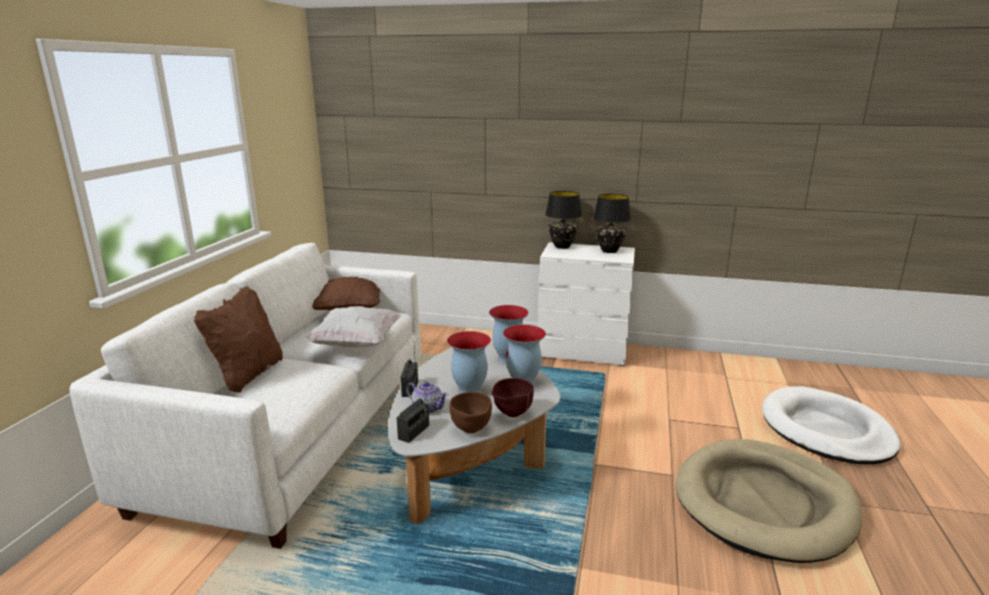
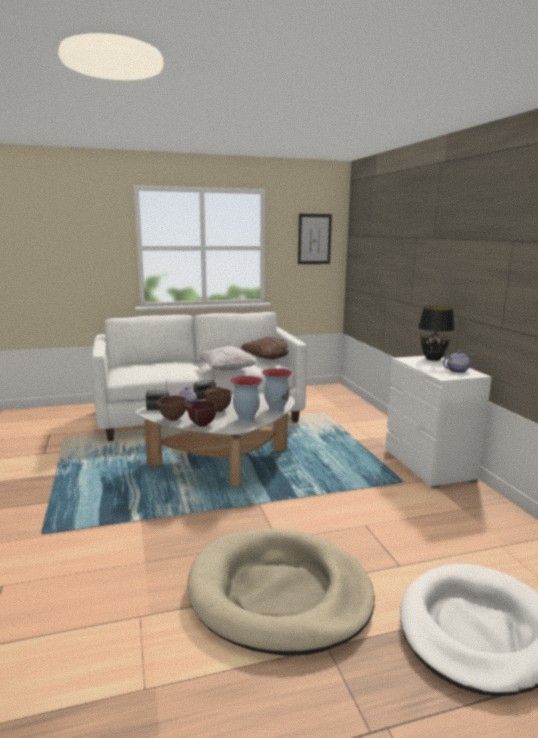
camera: 60 degrees right, 5 degrees down
brown pillow [194,287,283,393] -> none
vase [447,331,491,394] -> brown bowl [205,387,232,412]
black table lamp [593,194,631,253] -> teapot [443,351,474,373]
none -> picture [298,214,332,264]

